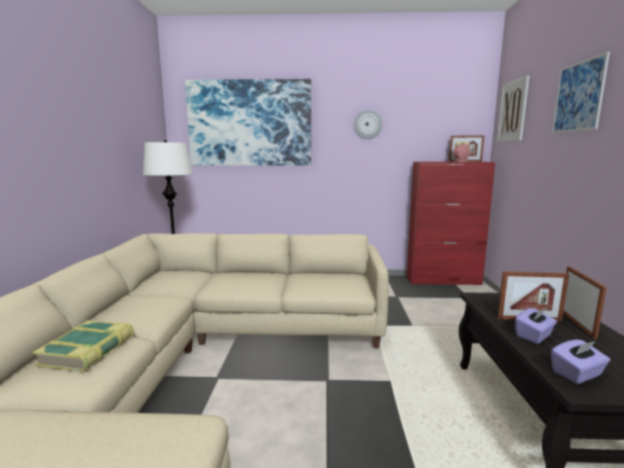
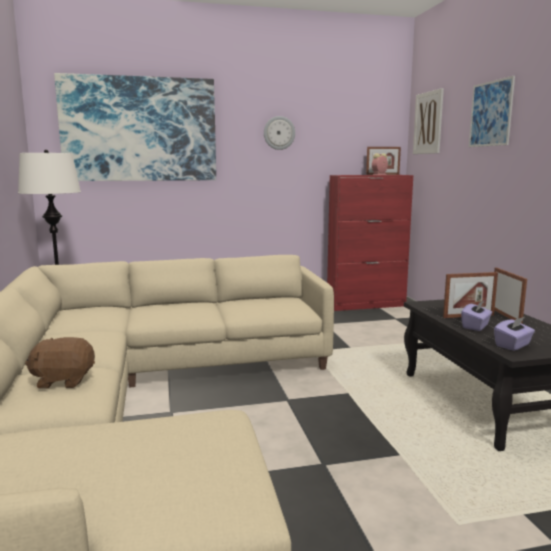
camera: 15 degrees left, 0 degrees up
book [32,320,134,372] -> brown plush toy [25,337,95,389]

